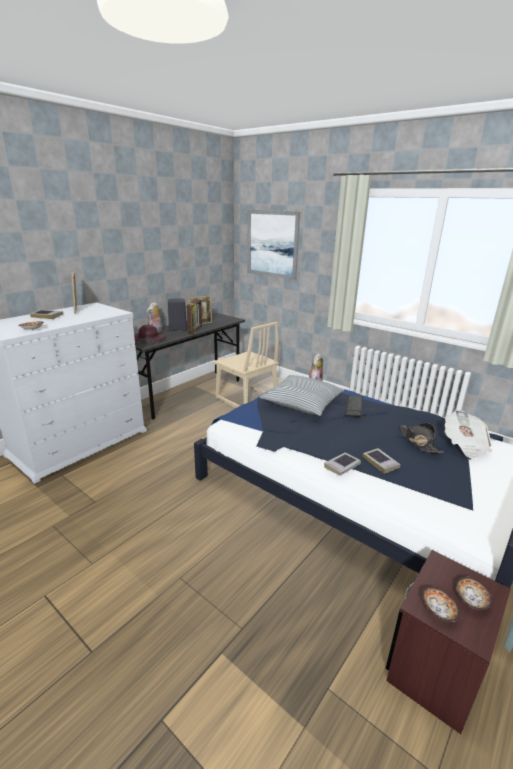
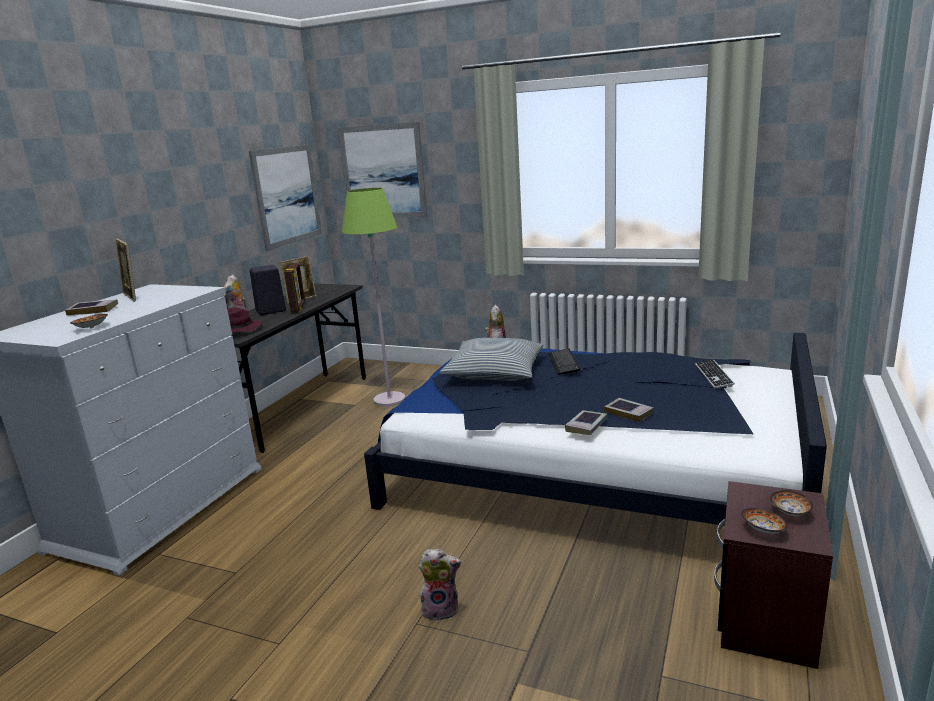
camera: 15 degrees left, 5 degrees down
beige chair [213,322,279,408] -> green floor lamp [342,188,405,407]
black hat [400,423,444,453] -> none
newspaper [445,410,492,459] -> keyboard [695,359,735,388]
none -> picture [249,144,322,251]
none -> plush toy [419,549,461,621]

